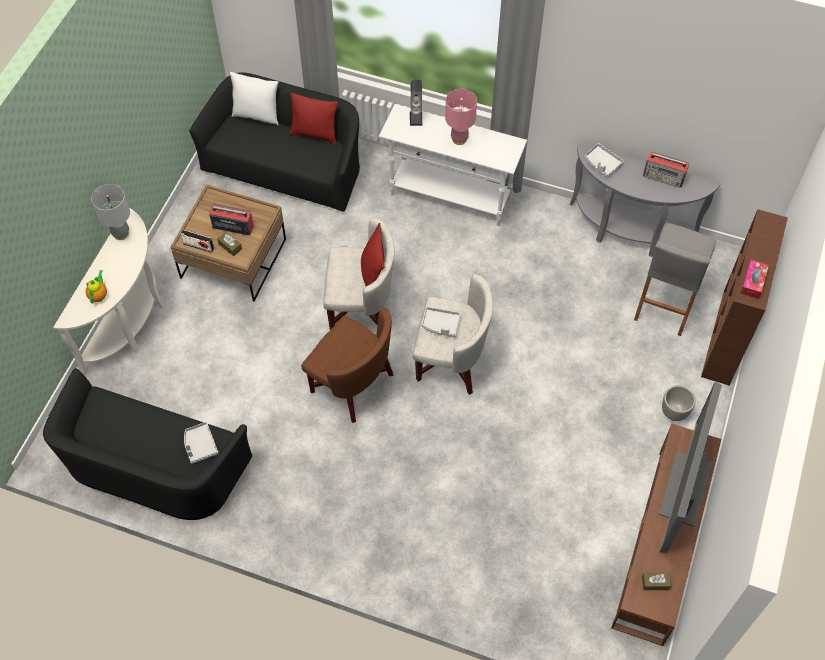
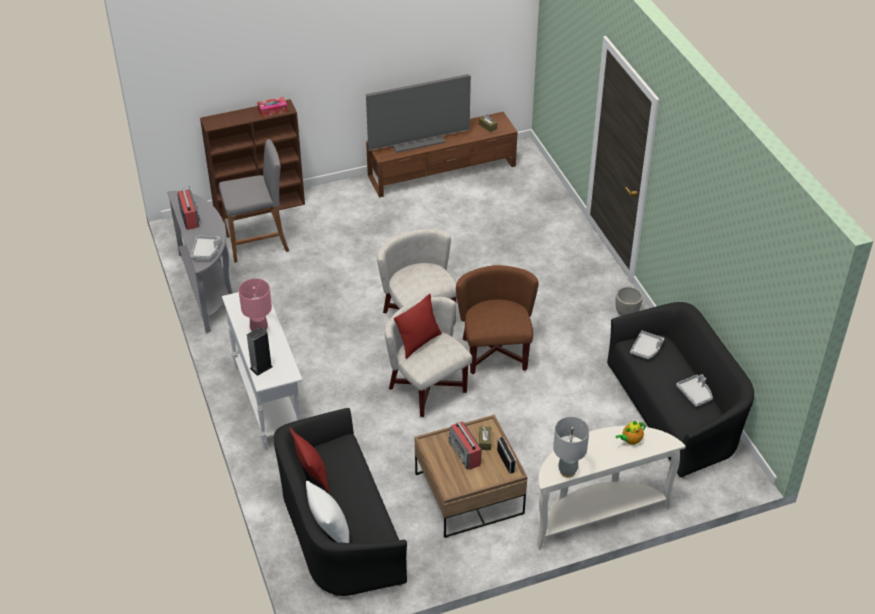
camera: 130 degrees left, 15 degrees down
grey tray [422,307,461,337] -> grey tray moved to [676,374,713,407]
grey planter [662,385,696,421] -> grey planter moved to [616,286,643,316]

